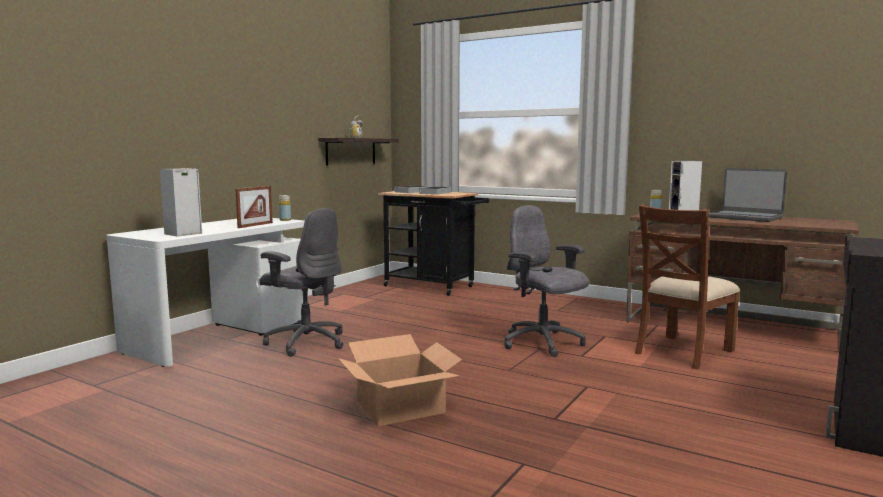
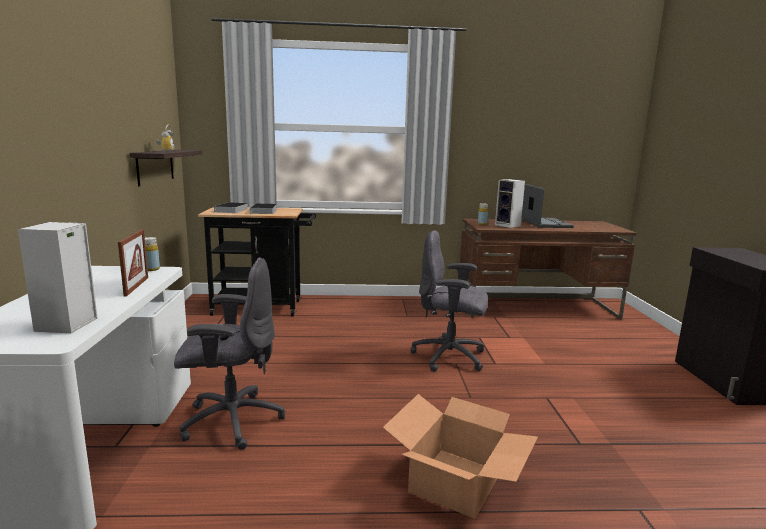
camera: 35 degrees left, 5 degrees up
brown chair [635,204,740,370] -> none
laptop [709,168,787,222] -> laptop turned 105 degrees counterclockwise [522,184,574,228]

